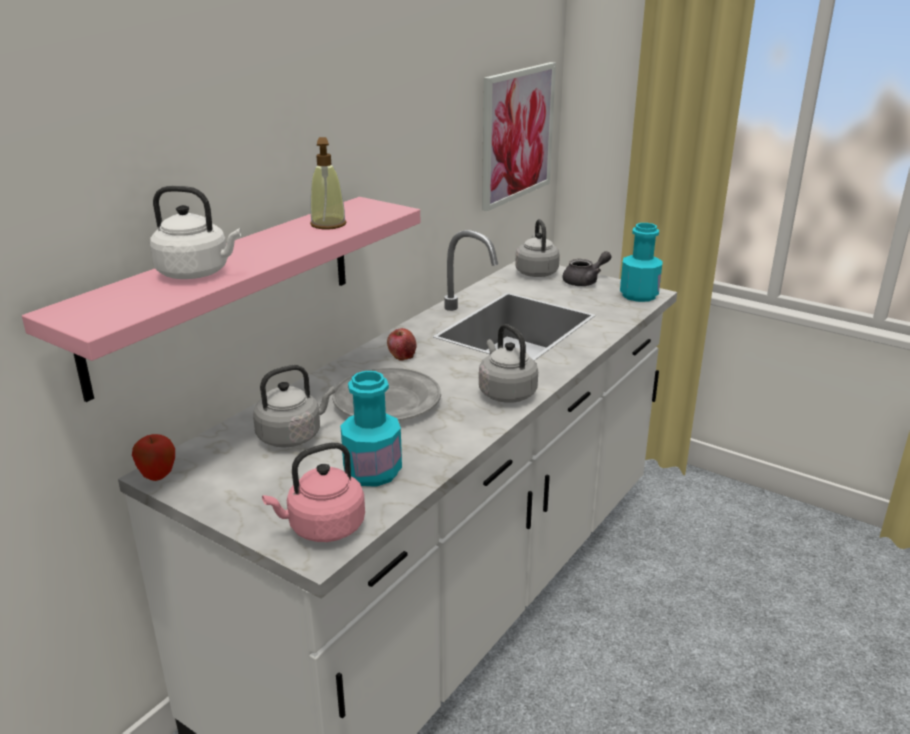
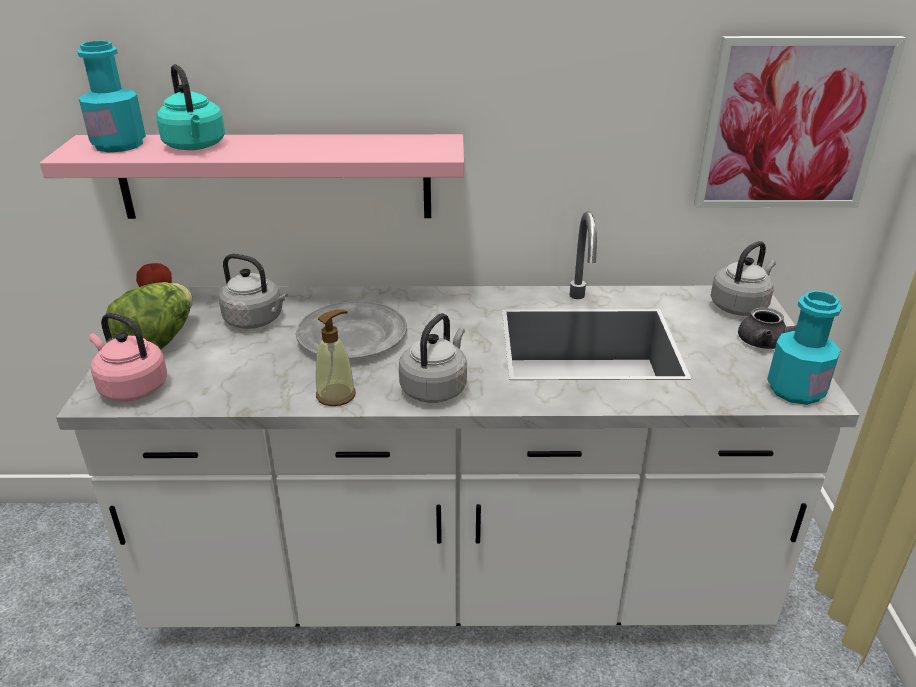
camera: 55 degrees right, 5 degrees up
white kettle [150,186,241,279] -> turquoise kettle [156,64,225,150]
soap dispenser [310,137,347,230] -> soap dispenser moved to [316,310,356,406]
turquoise bottle [340,371,402,487] -> turquoise bottle moved to [77,41,146,153]
apple [387,328,416,361] -> none
none -> lettuce [106,282,193,350]

